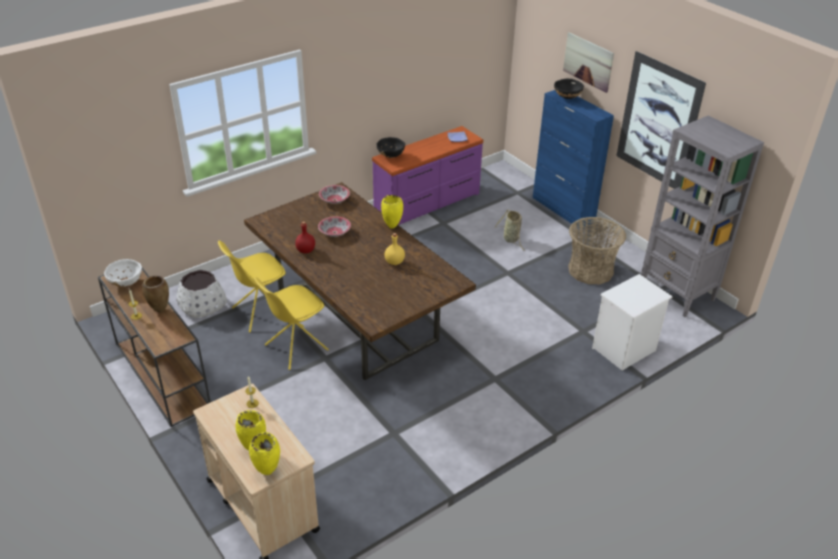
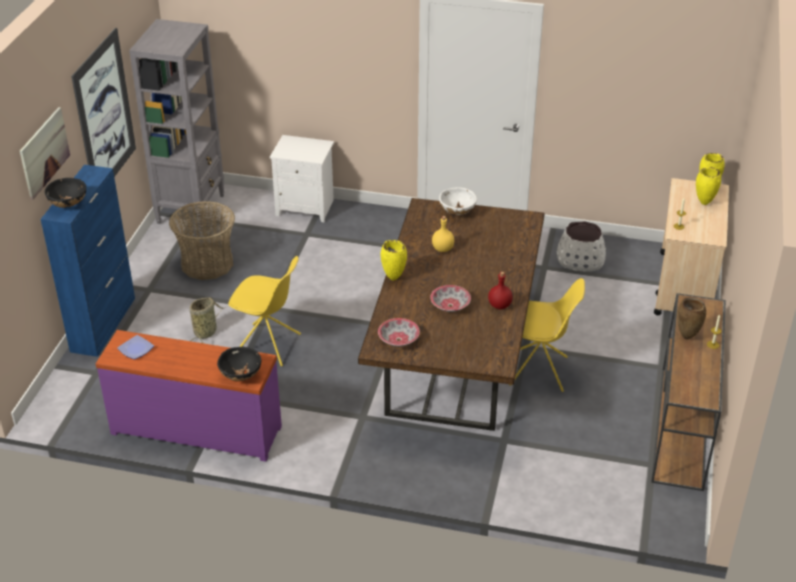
camera: 130 degrees left, 0 degrees up
white bowl [104,259,142,287] -> white bowl moved to [439,188,477,215]
white planter [177,270,227,318] -> white planter moved to [557,221,606,271]
yellow chair [218,241,286,333] -> yellow chair moved to [228,256,301,366]

